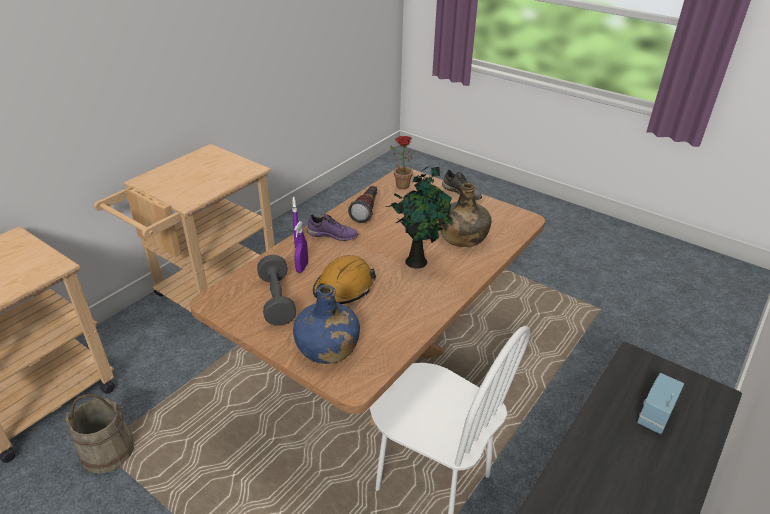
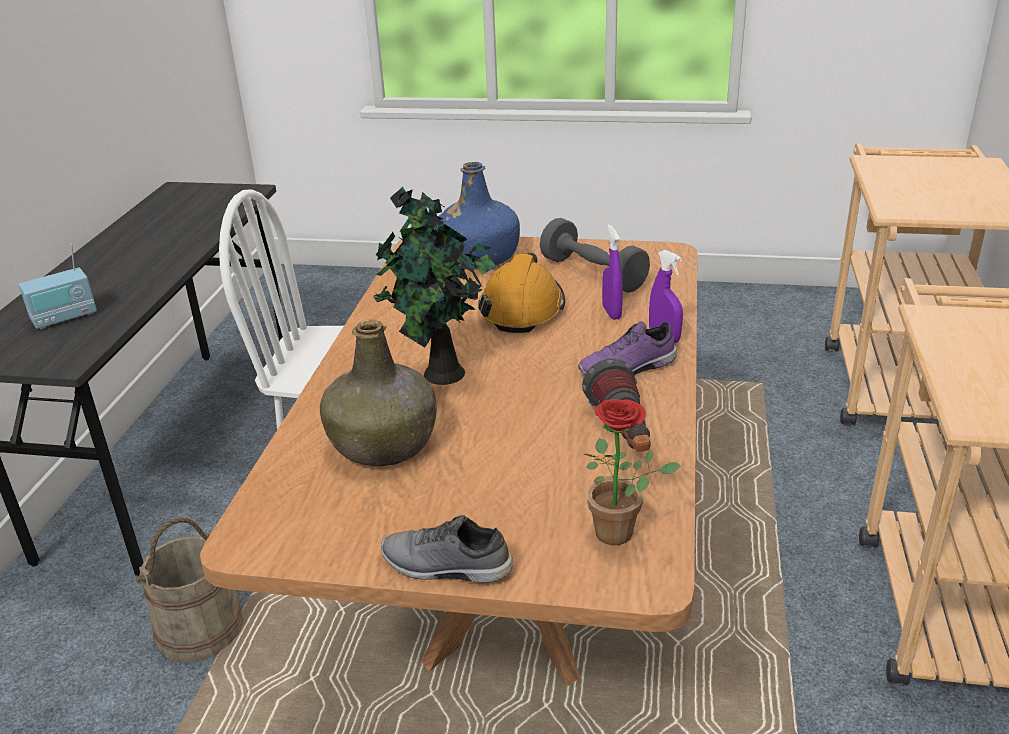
camera: 155 degrees right, 5 degrees down
beige bucket [61,394,134,474] -> beige bucket moved to [135,518,243,662]
radio [637,373,684,434] -> radio turned 45 degrees clockwise [19,244,97,329]

